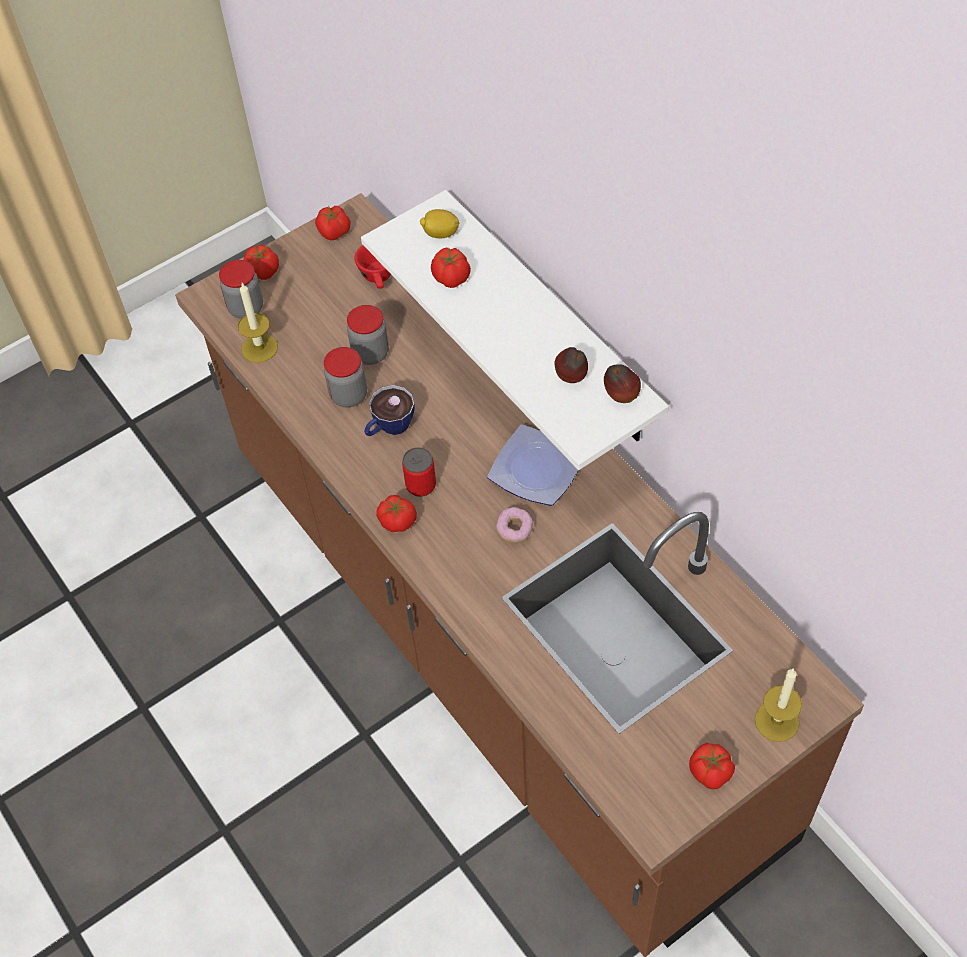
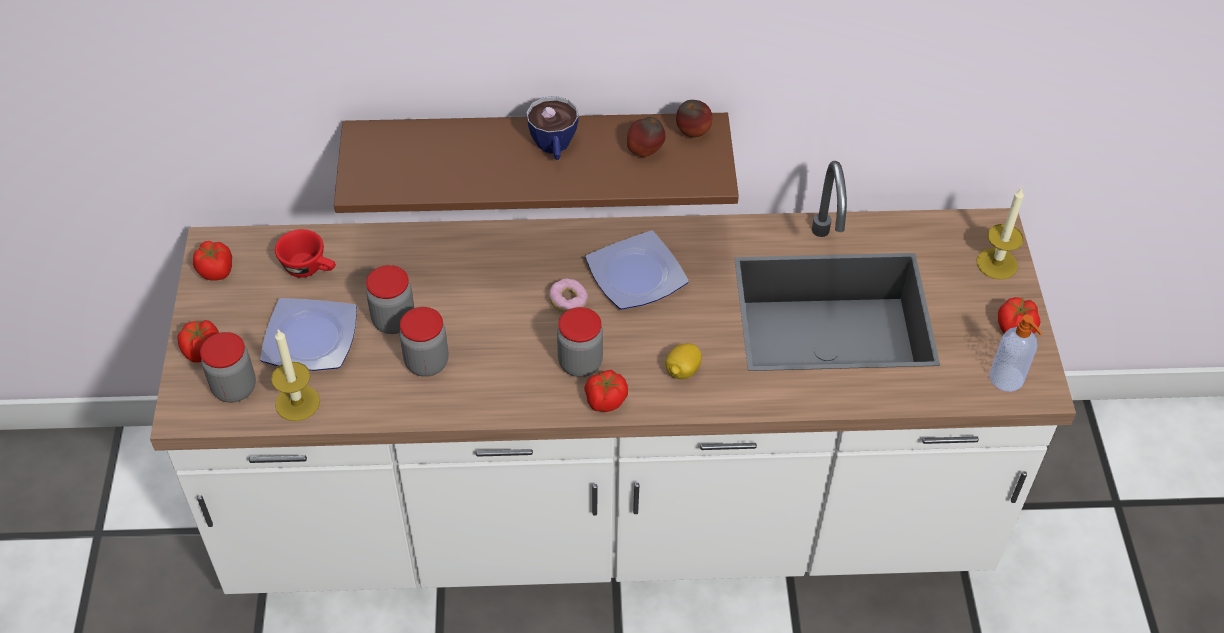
camera: 60 degrees left, 5 degrees down
brown counter [175,193,864,957] -> white counter [150,161,1076,594]
white shelf [361,190,669,470] -> brown shelf [334,113,739,213]
cup [364,385,415,436] -> cup moved to [526,96,579,160]
can [402,447,436,497] -> jar [557,307,603,377]
lemon [420,209,459,238] -> lemon moved to [665,343,702,379]
tomato [431,247,471,288] -> none
donut [496,507,533,543] -> donut moved to [549,278,588,313]
none -> plate [260,298,357,371]
none -> soap dispenser [989,314,1042,392]

